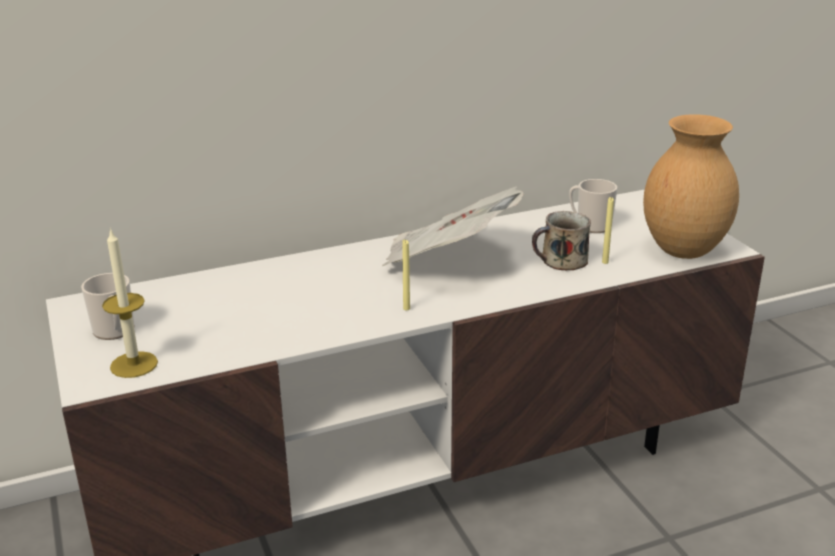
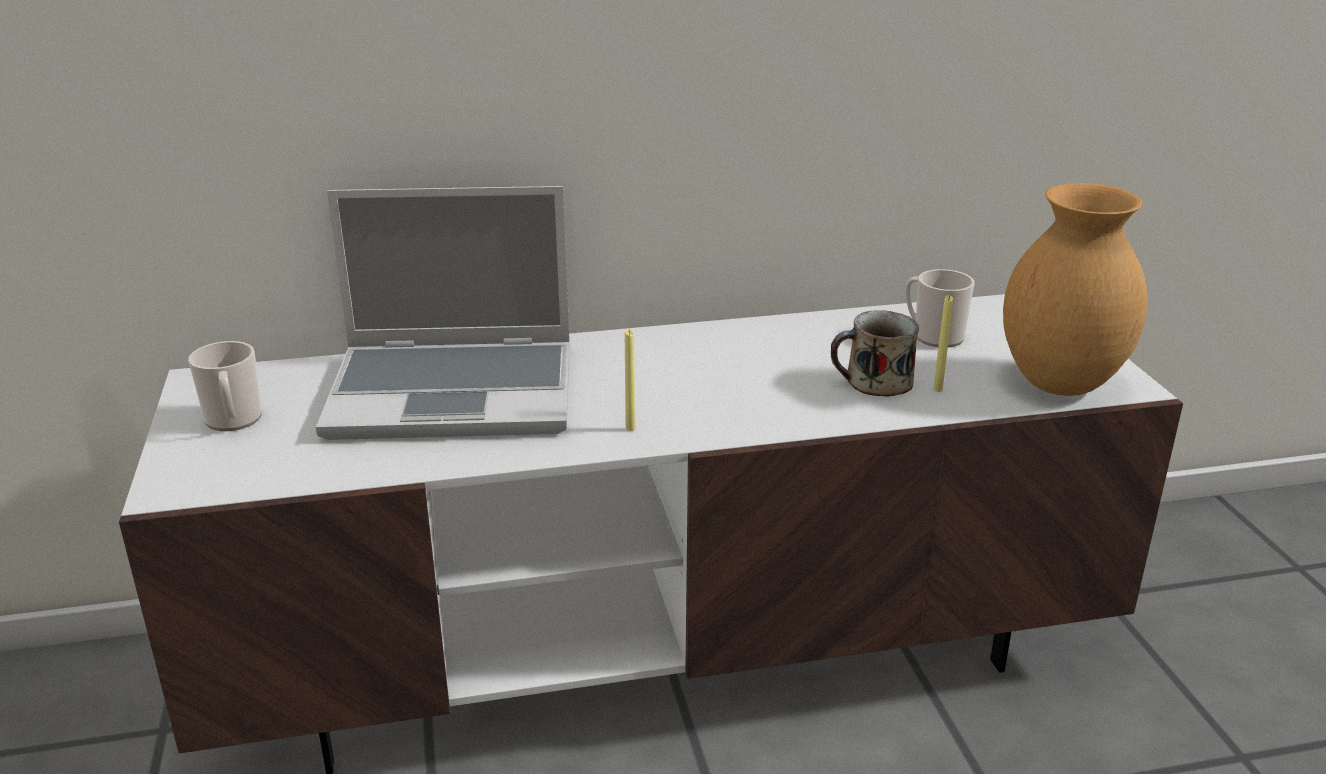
camera: 10 degrees right, 0 degrees up
candle [102,228,158,378] -> none
newspaper [382,187,524,266] -> none
none -> laptop [316,186,570,440]

